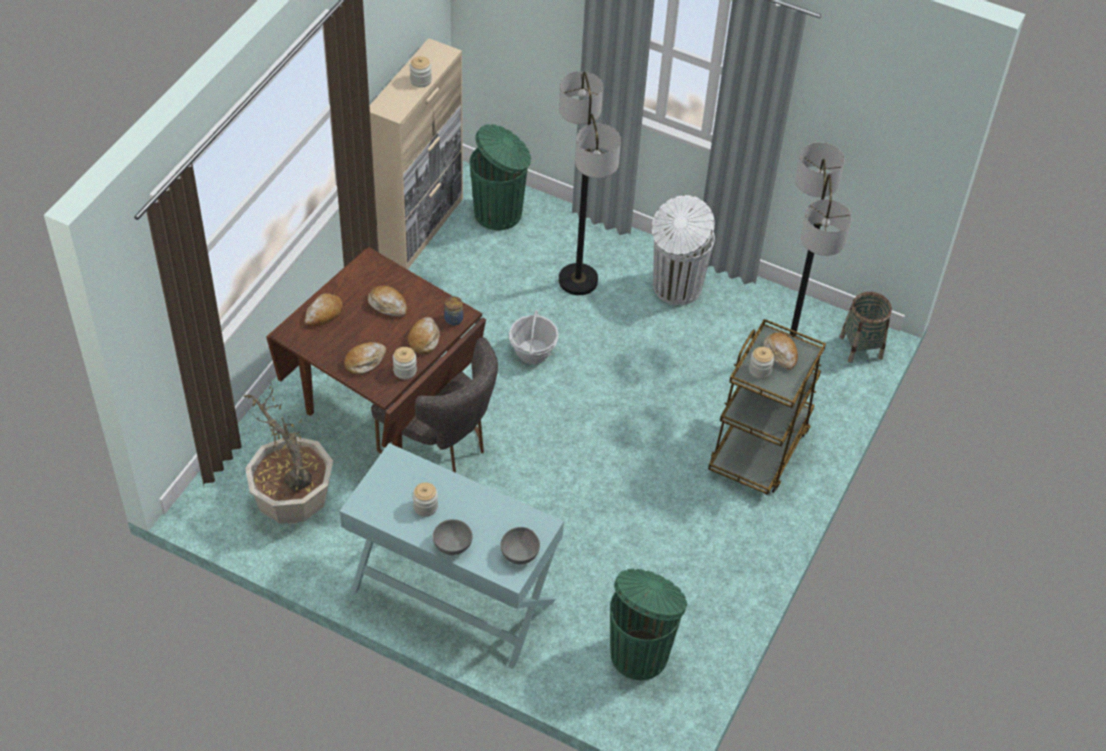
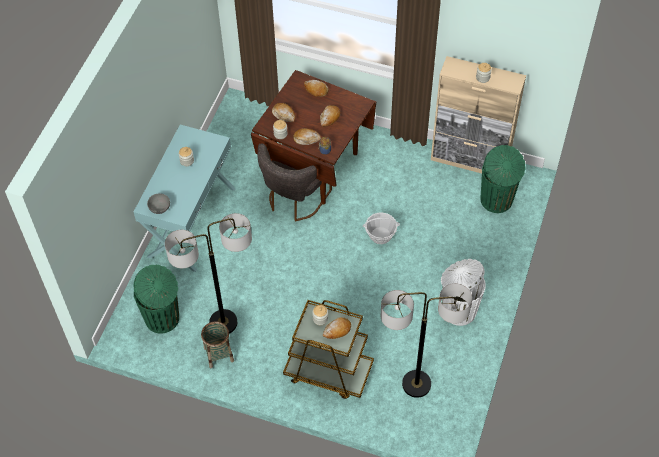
camera: 85 degrees right, 5 degrees up
potted plant [244,384,333,524] -> none
grey bowl [433,519,473,555] -> none
floor lamp [559,71,621,295] -> floor lamp moved to [165,213,252,334]
basket [839,292,892,363] -> basket moved to [201,321,234,368]

